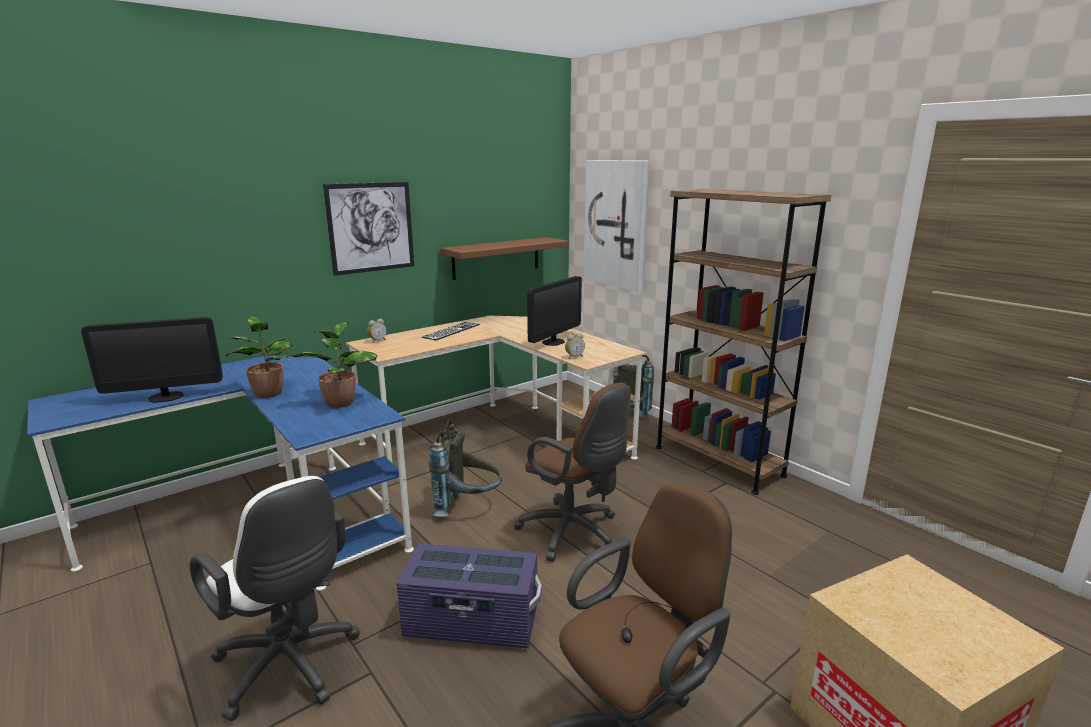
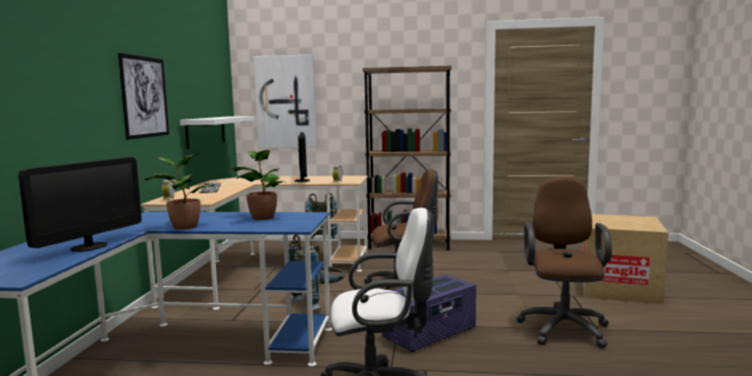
camera: 45 degrees left, 10 degrees down
brown shelf [440,237,569,280] -> white shelf [180,116,255,149]

